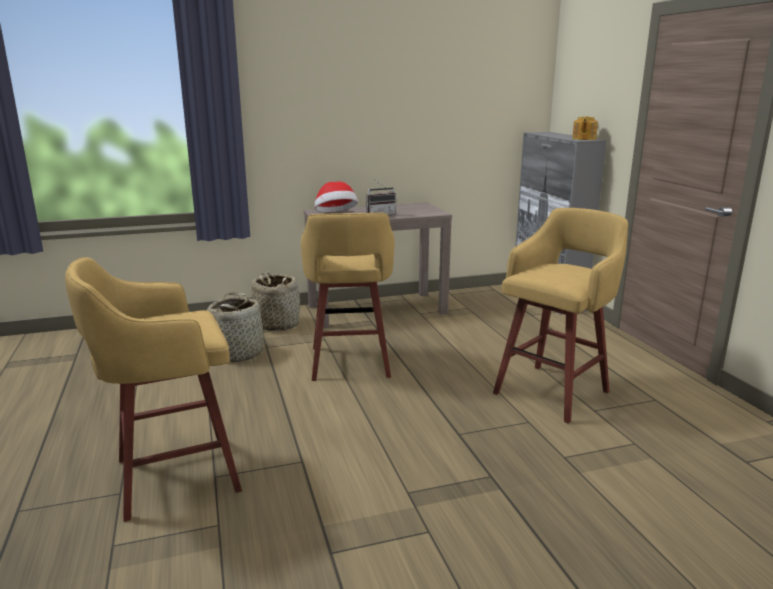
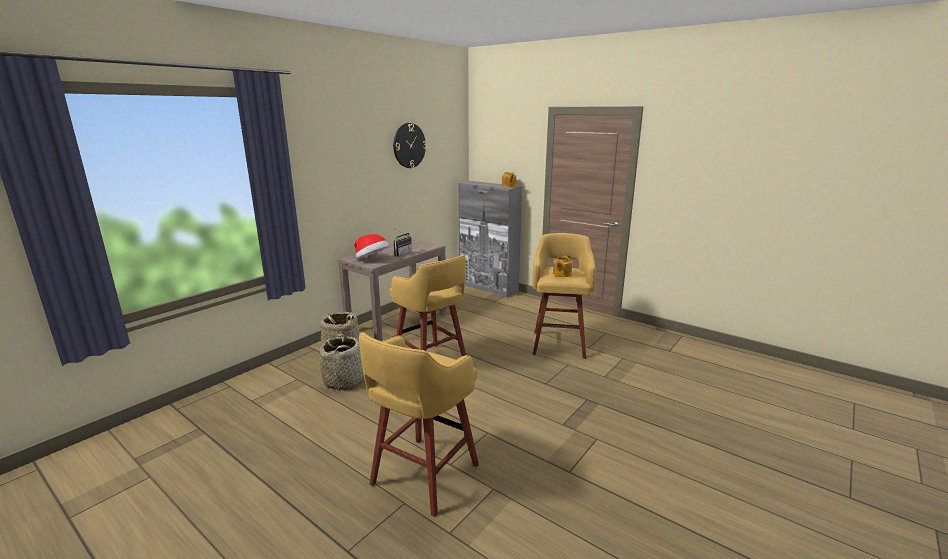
camera: 35 degrees left, 0 degrees up
none -> wall clock [393,123,427,168]
none -> teapot [553,255,572,277]

